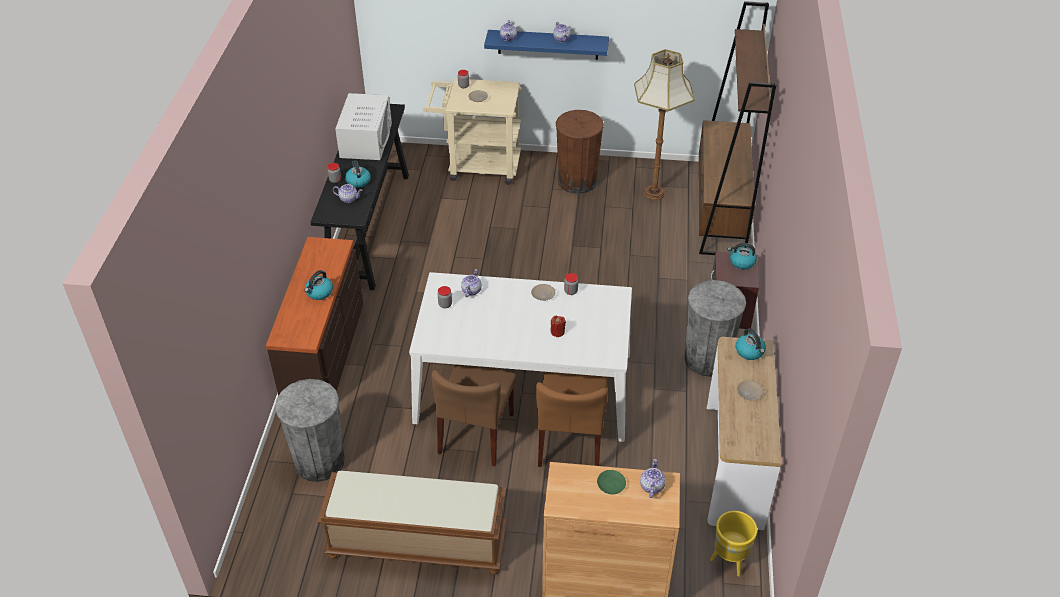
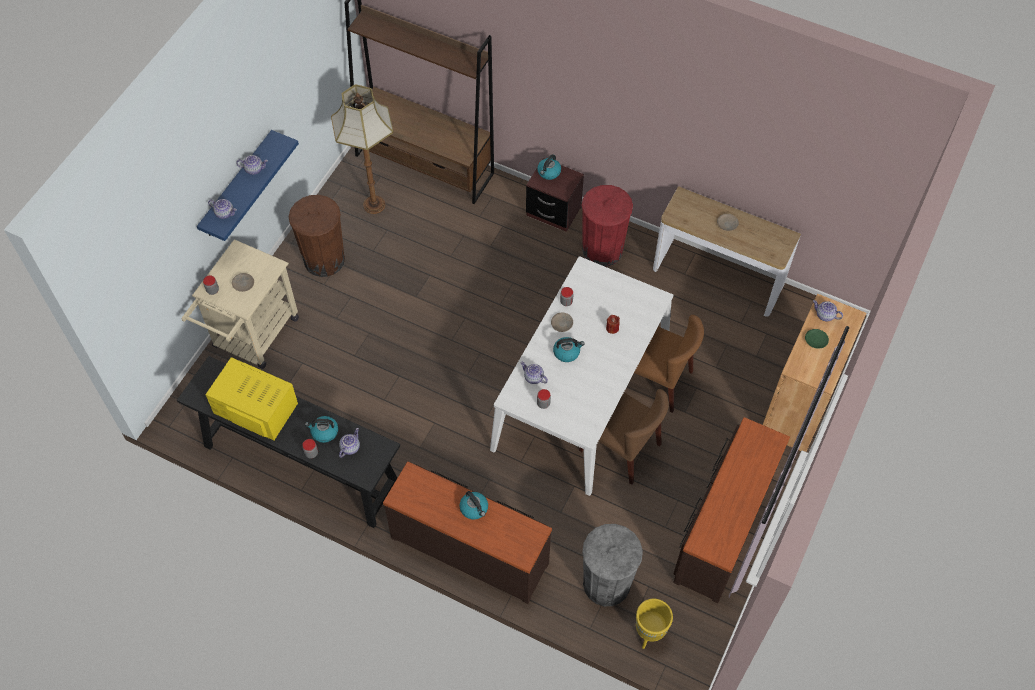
camera: 70 degrees left, 15 degrees up
brown bench [317,471,507,575] -> brown dresser [673,417,790,603]
white microwave [335,93,392,160] -> yellow microwave [205,357,298,441]
grey trash can [684,280,746,377] -> red trash can [582,185,633,267]
yellow planter [710,511,757,577] -> yellow planter moved to [636,599,673,649]
kettle [736,328,766,360] -> kettle moved to [553,337,585,362]

